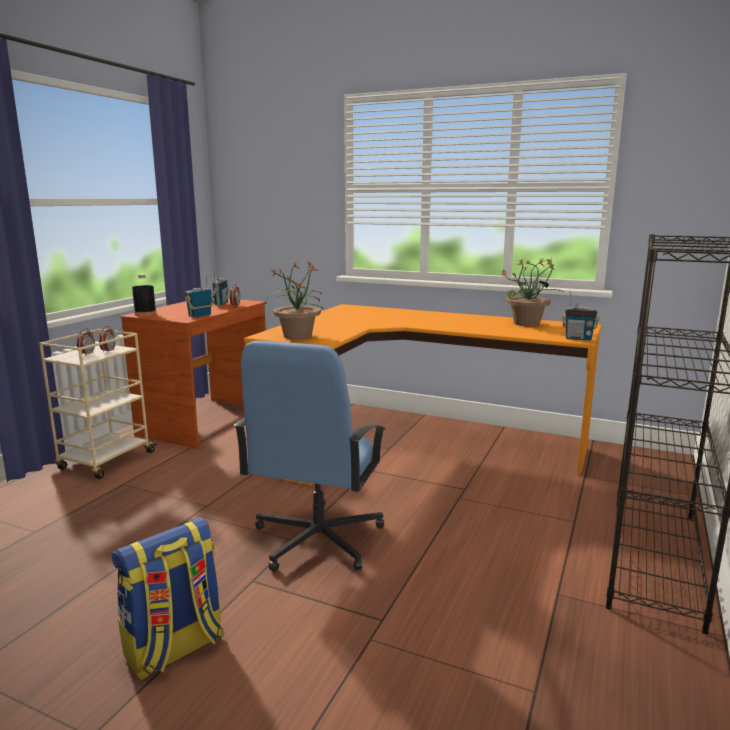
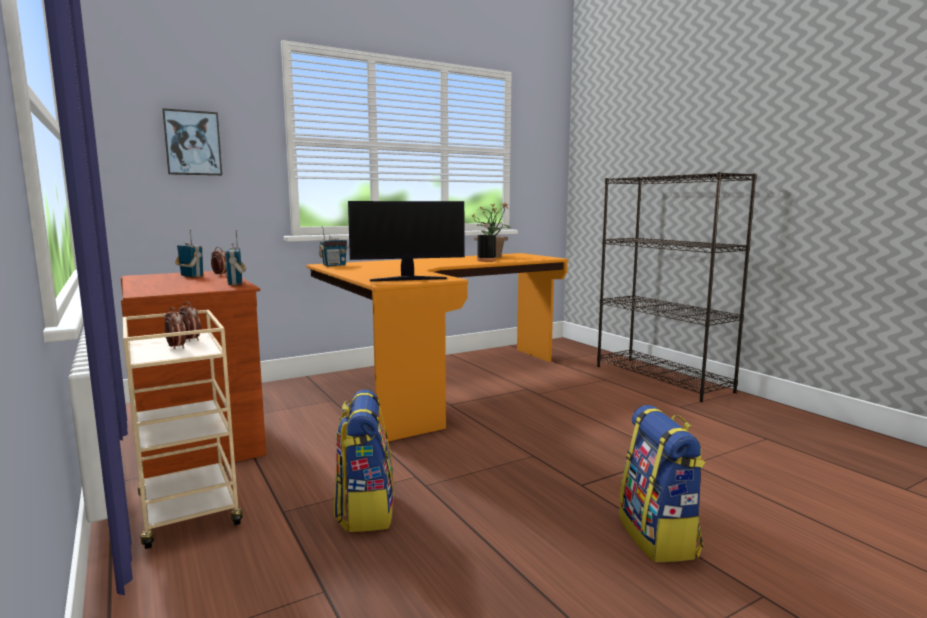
camera: 55 degrees left, 5 degrees down
black bottle [132,274,156,316] -> black bottle moved to [477,224,496,262]
blue office chair [234,341,386,572] -> none
potted plant [267,261,324,339] -> monitor [348,201,465,281]
radio [562,291,599,341] -> radio moved to [319,226,348,267]
none -> picture [162,108,222,176]
none -> backpack [334,390,394,532]

